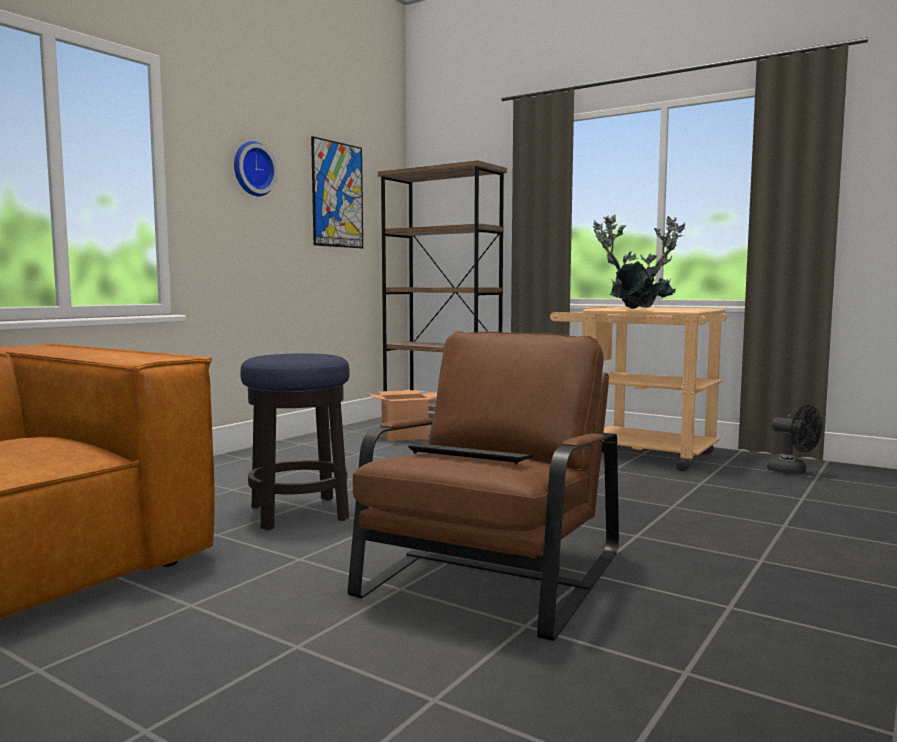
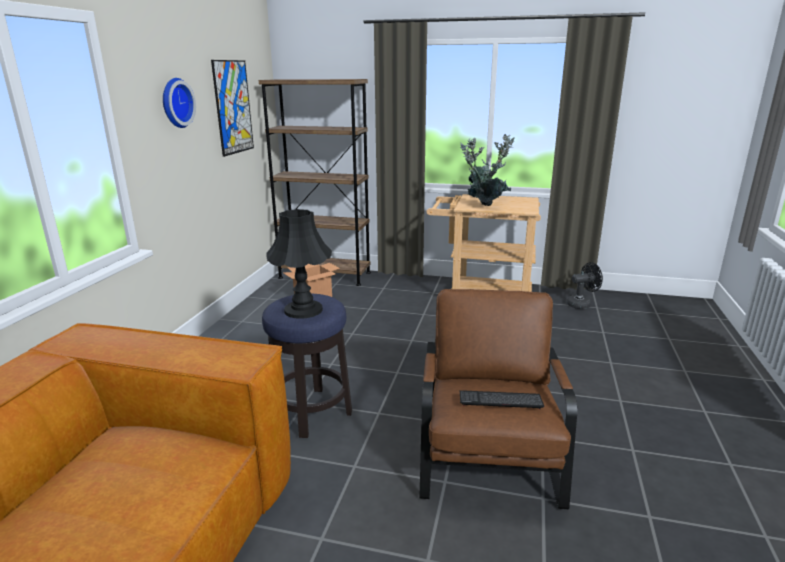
camera: 20 degrees left, 15 degrees up
black fan [767,405,822,475] -> black fan turned 45 degrees counterclockwise [566,262,603,309]
none -> black table lamp [266,209,332,319]

